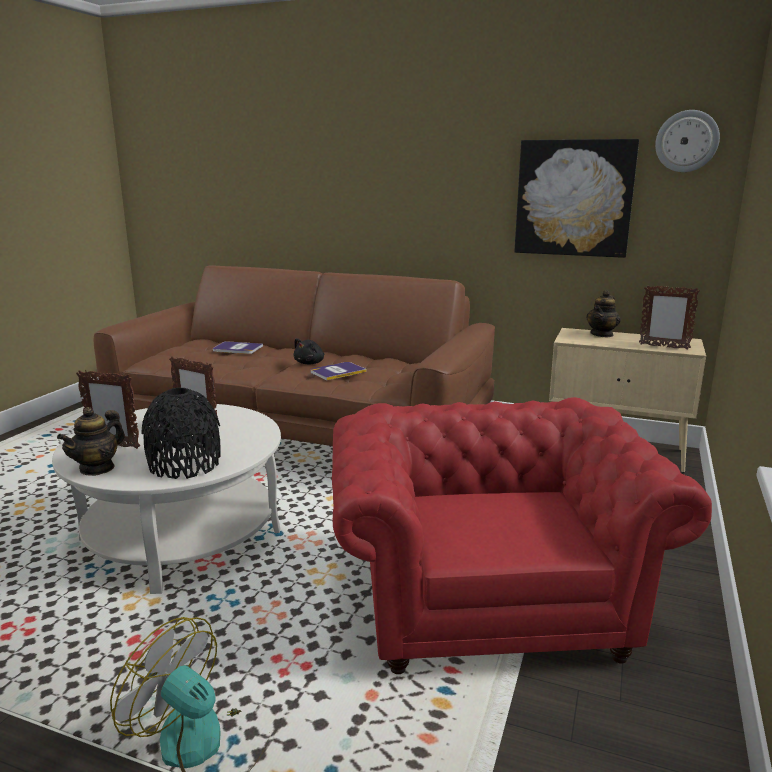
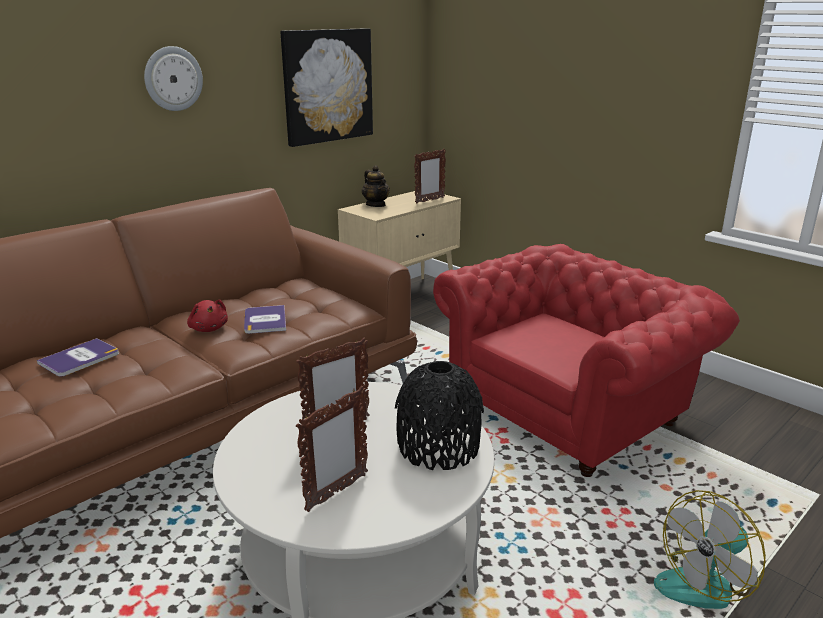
camera: 65 degrees left, 5 degrees up
teapot [57,407,125,476] -> none
black plush toy [294,338,324,364] -> red plush toy [187,300,228,332]
red armchair [332,397,712,674] -> red armchair turned 120 degrees clockwise [433,244,740,477]
wall clock [655,110,720,172] -> wall clock moved to [144,46,203,111]

